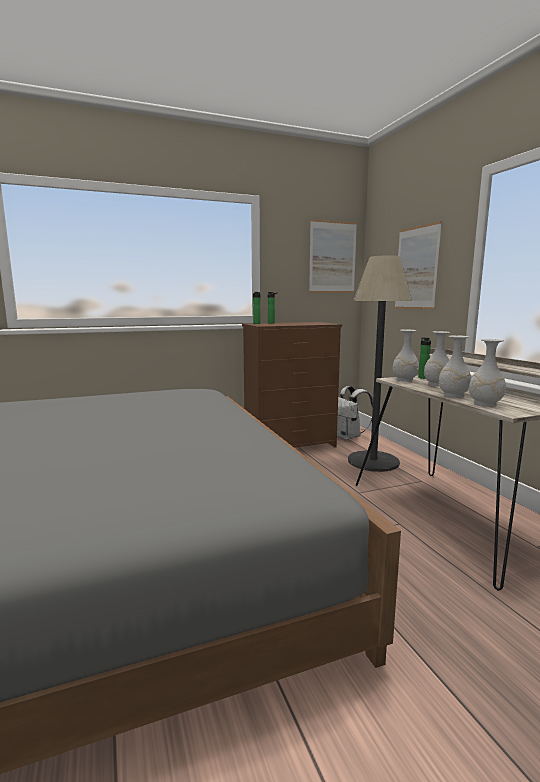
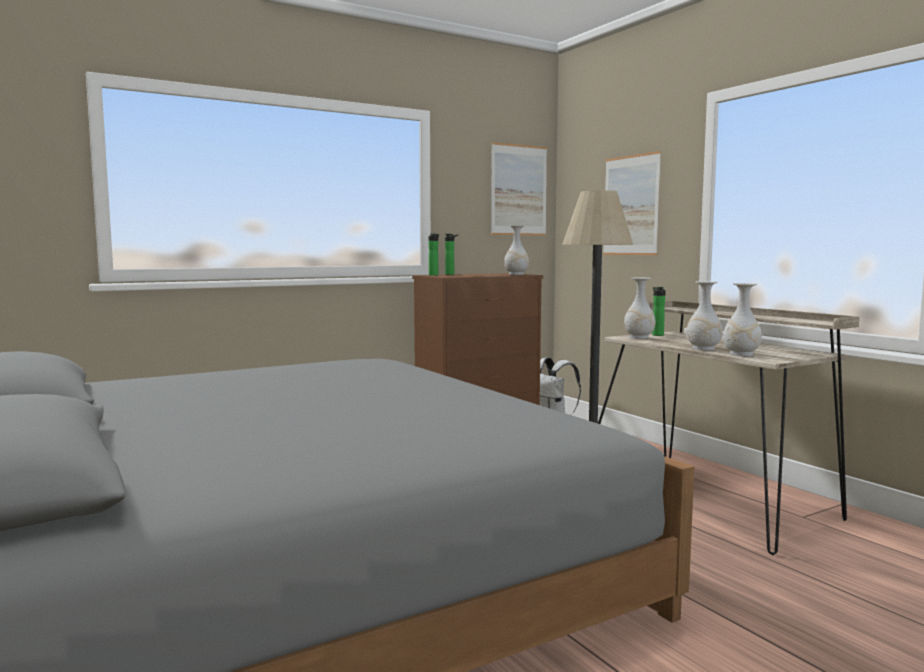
camera: 10 degrees left, 5 degrees down
white vase [424,331,451,386] -> white vase moved to [504,225,529,275]

